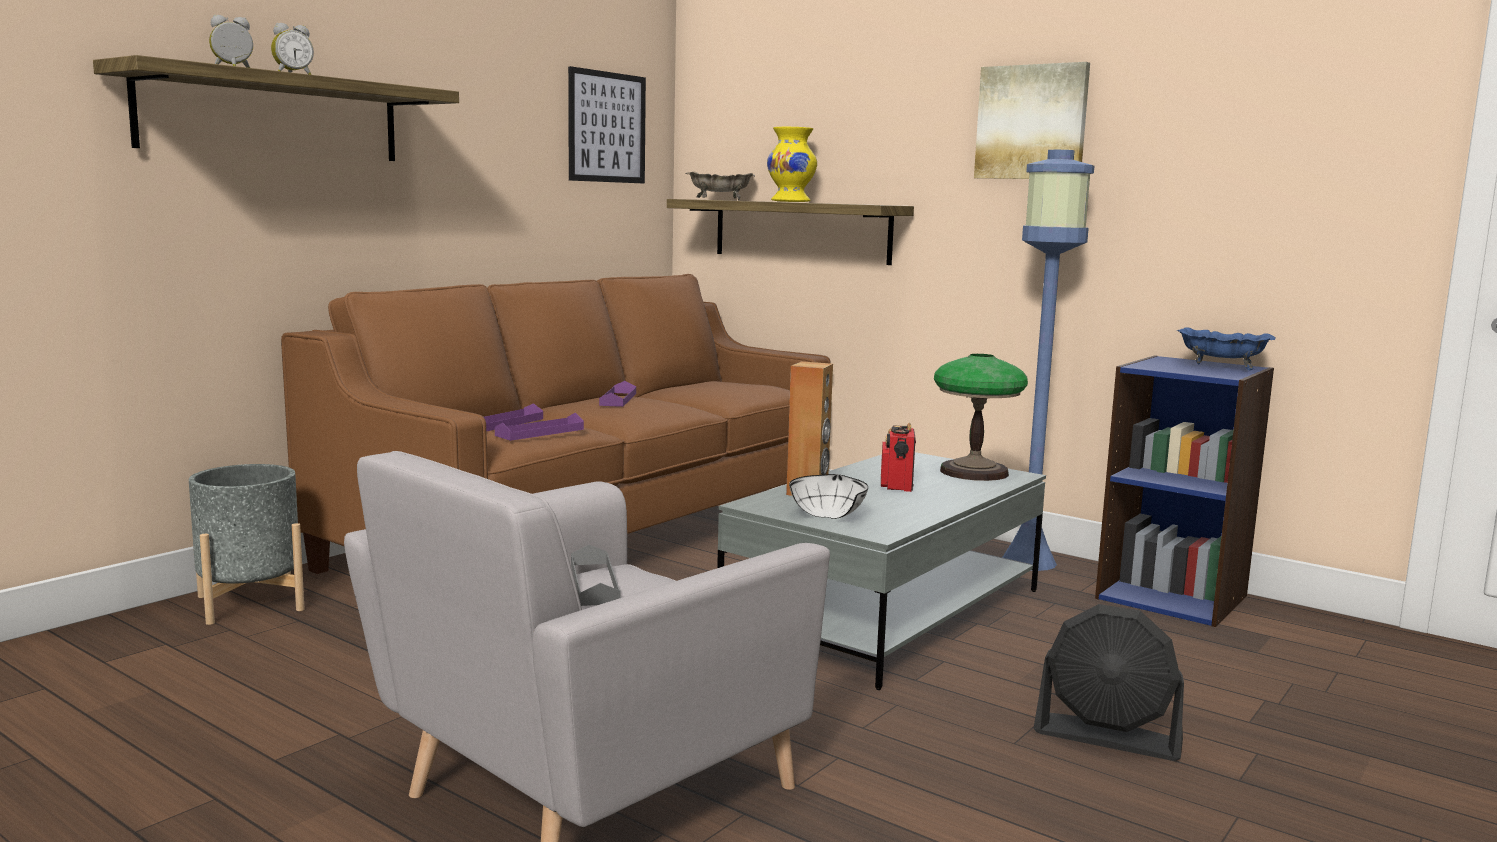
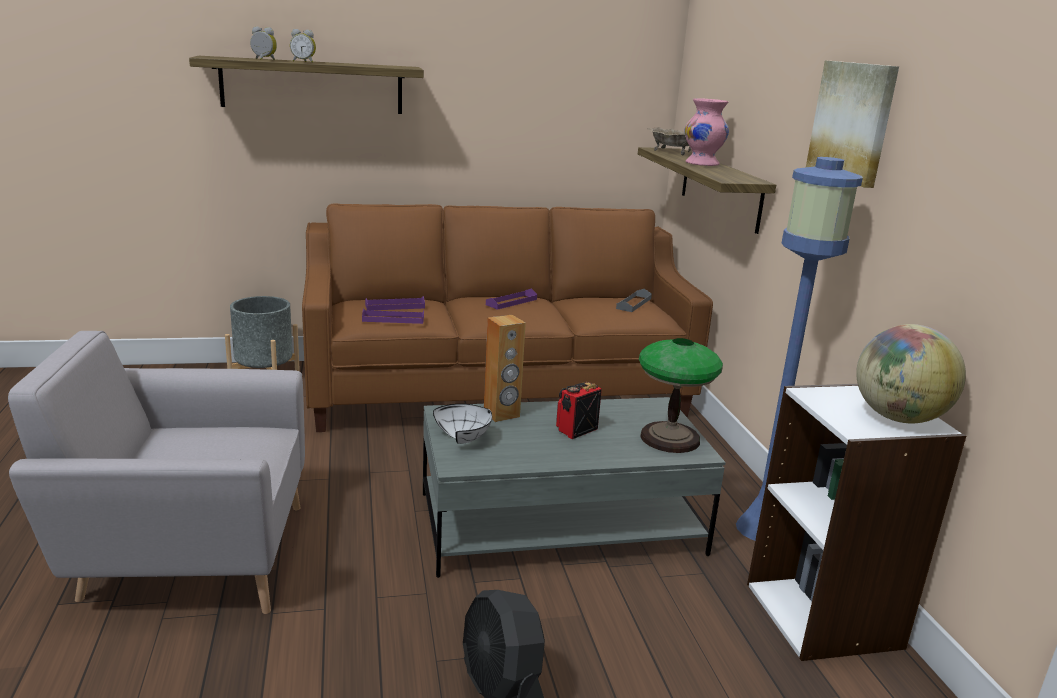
camera: 40 degrees right, 10 degrees up
picture [568,66,646,184] -> none
grey tray [571,545,621,606] -> grey tray moved to [616,289,652,312]
yellow vase [767,127,817,202] -> pink vase [685,98,729,166]
blue bookcase [1095,355,1274,627] -> white bookcase [747,384,966,661]
blue bowl [1176,327,1275,370] -> globe [856,324,966,423]

